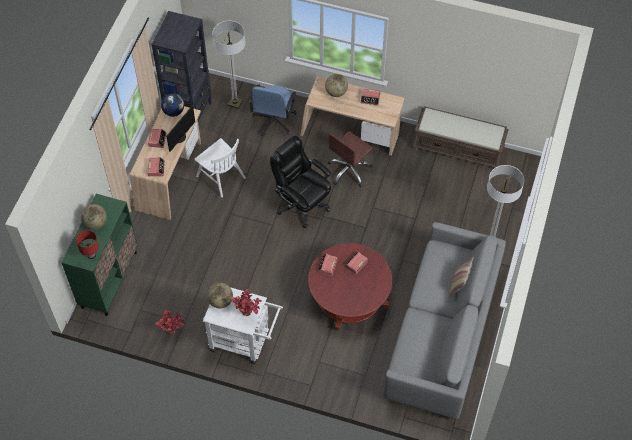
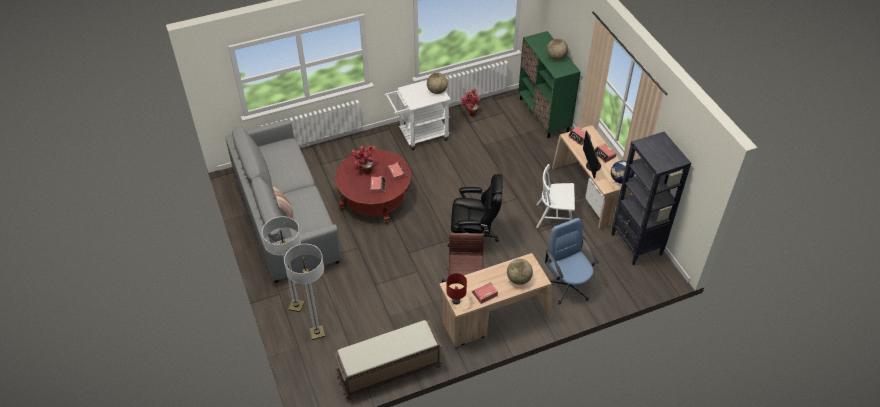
camera: 140 degrees right, 10 degrees down
red table lamp [76,230,99,259] -> red table lamp moved to [446,273,467,304]
floor lamp [212,21,246,109] -> floor lamp moved to [284,244,325,340]
potted plant [230,289,262,316] -> potted plant moved to [351,145,375,174]

